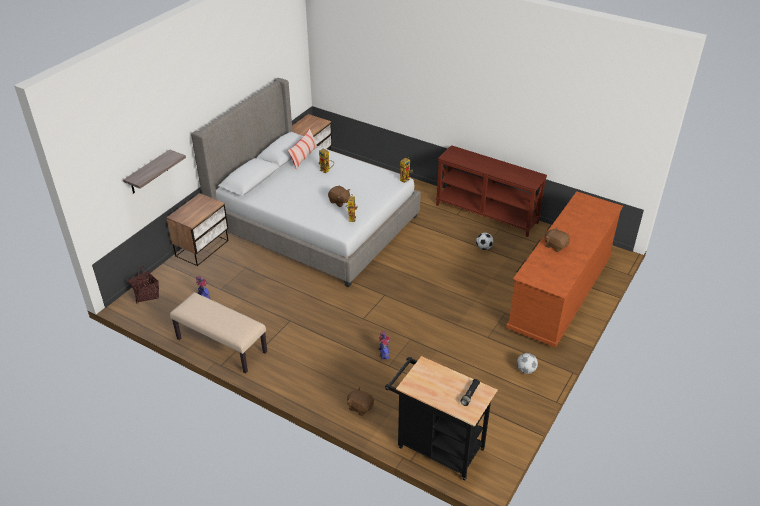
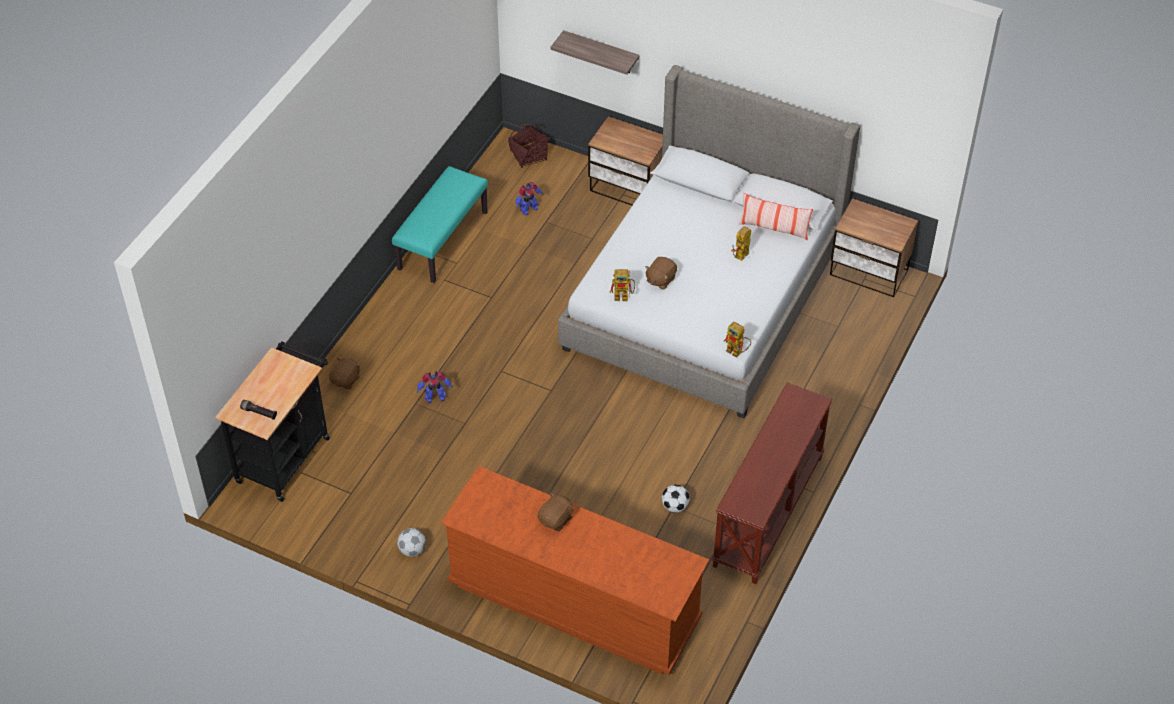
camera: 85 degrees right, 10 degrees up
beige bench [170,292,267,373] -> turquoise bench [392,166,488,283]

